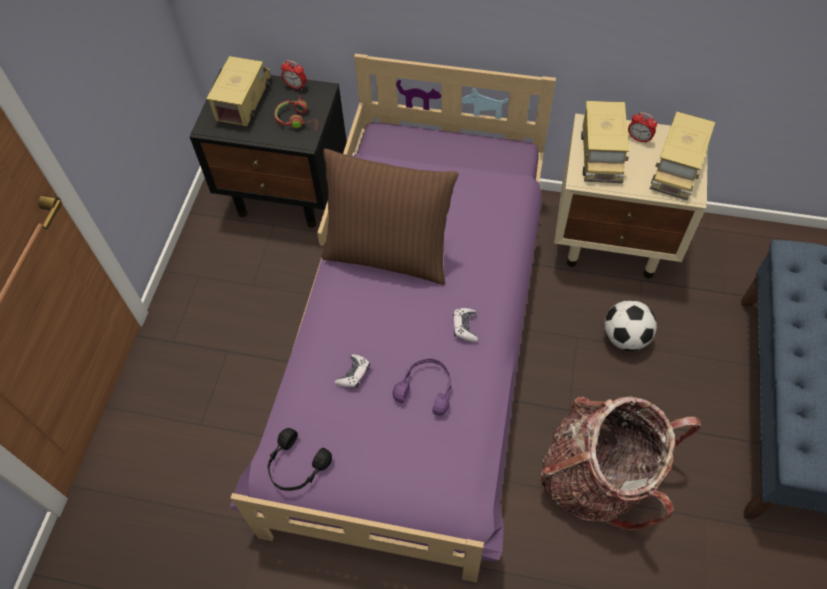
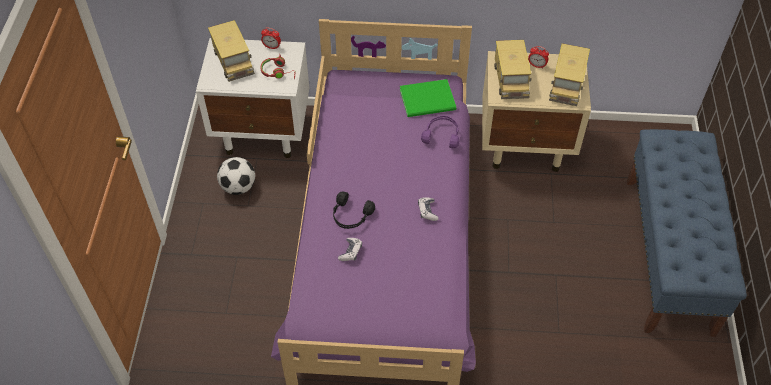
camera: 10 degrees left, 5 degrees down
black nightstand [190,69,347,228] -> white nightstand [196,38,309,158]
toy truck [206,56,272,126] -> toy truck turned 150 degrees clockwise [208,20,255,82]
black headphones [267,428,332,491] -> black headphones moved to [333,191,375,229]
brown pillow [322,149,459,285] -> none
purple headphones [392,358,451,415] -> purple headphones moved to [421,115,460,148]
backpack [541,396,701,530] -> none
football [604,300,657,351] -> football moved to [217,157,255,195]
none -> green book [400,79,456,117]

